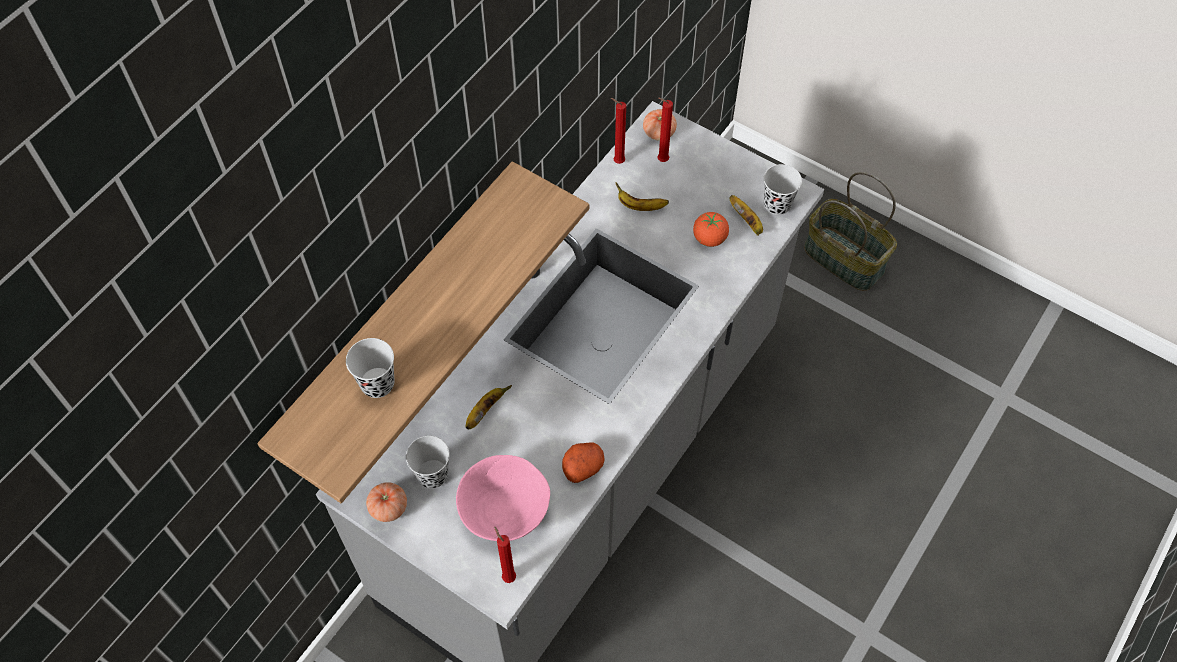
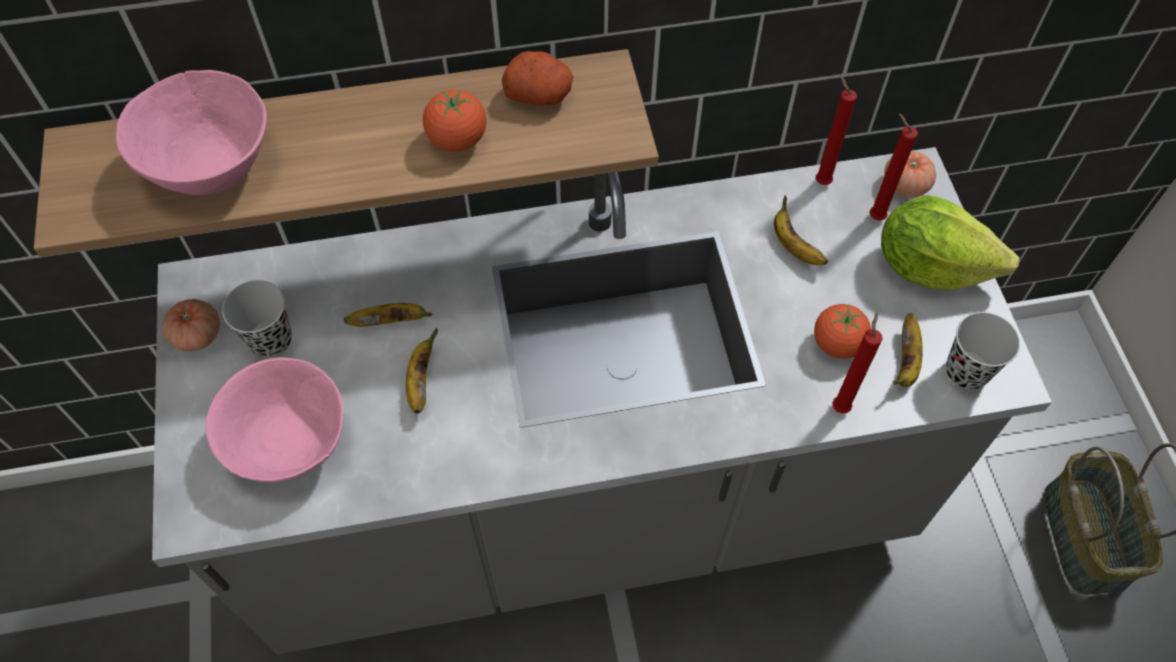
camera: 45 degrees right, 0 degrees up
black cup [346,338,395,398] -> pink bowl [116,70,267,195]
red candle [494,526,516,583] -> red candle moved to [832,311,883,414]
potato [562,443,605,483] -> potato moved to [502,51,574,105]
none -> banana [406,328,438,413]
none -> tomato [423,90,487,152]
none -> lettuce [881,195,1019,290]

